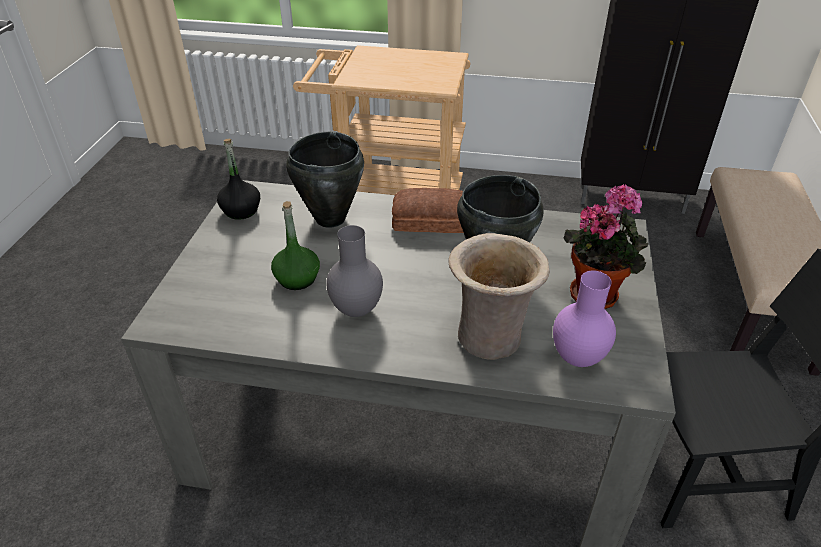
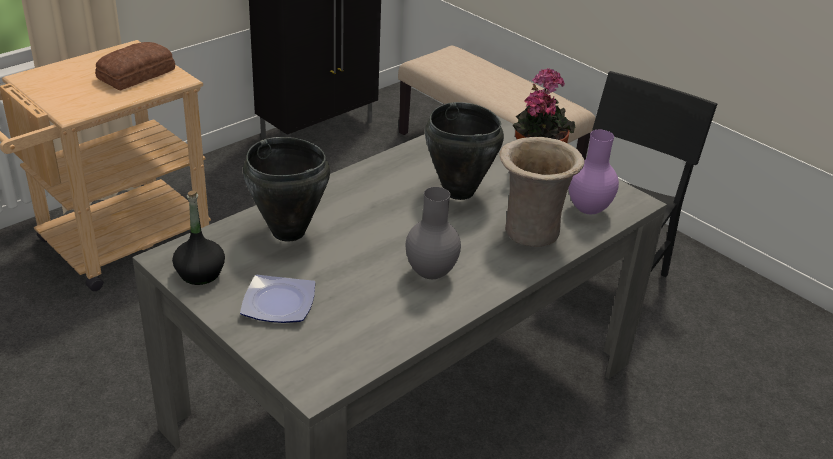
camera: 55 degrees left, 5 degrees down
green bottle [271,201,320,290] -> none
bread [392,188,464,233] -> bread moved to [95,42,175,90]
none -> plate [240,275,315,323]

